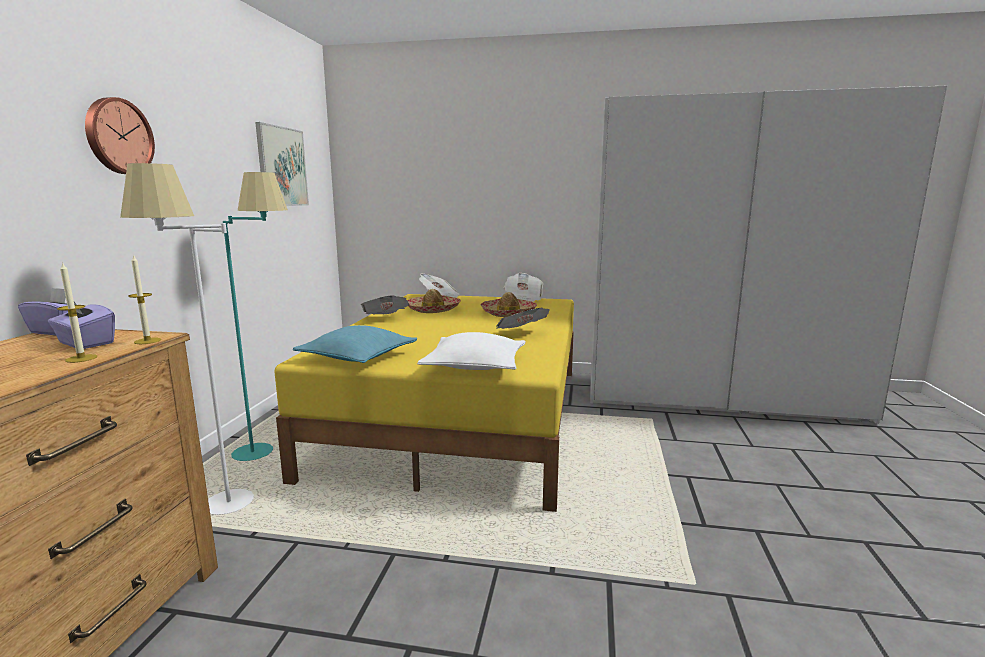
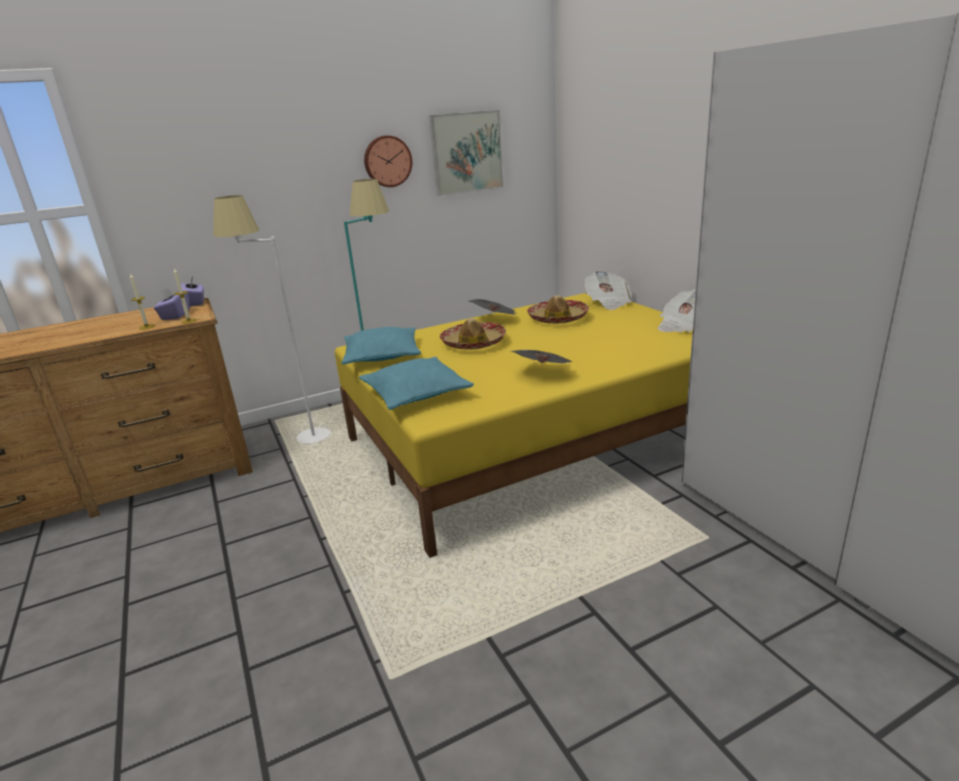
camera: 55 degrees right, 10 degrees up
wall clock [85,97,155,174] -> wall clock moved to [364,135,412,187]
white pillow [417,332,526,370] -> turquoise pillow [359,357,474,410]
hat [481,292,537,317] -> hat moved to [440,318,506,350]

